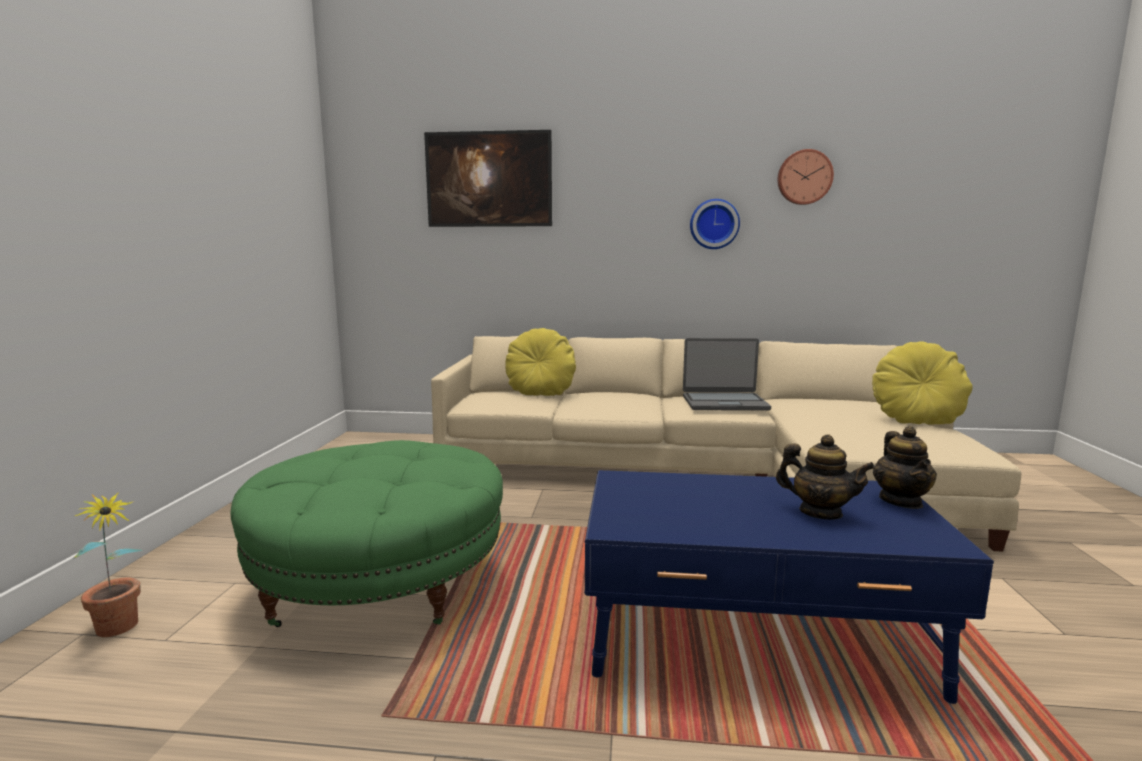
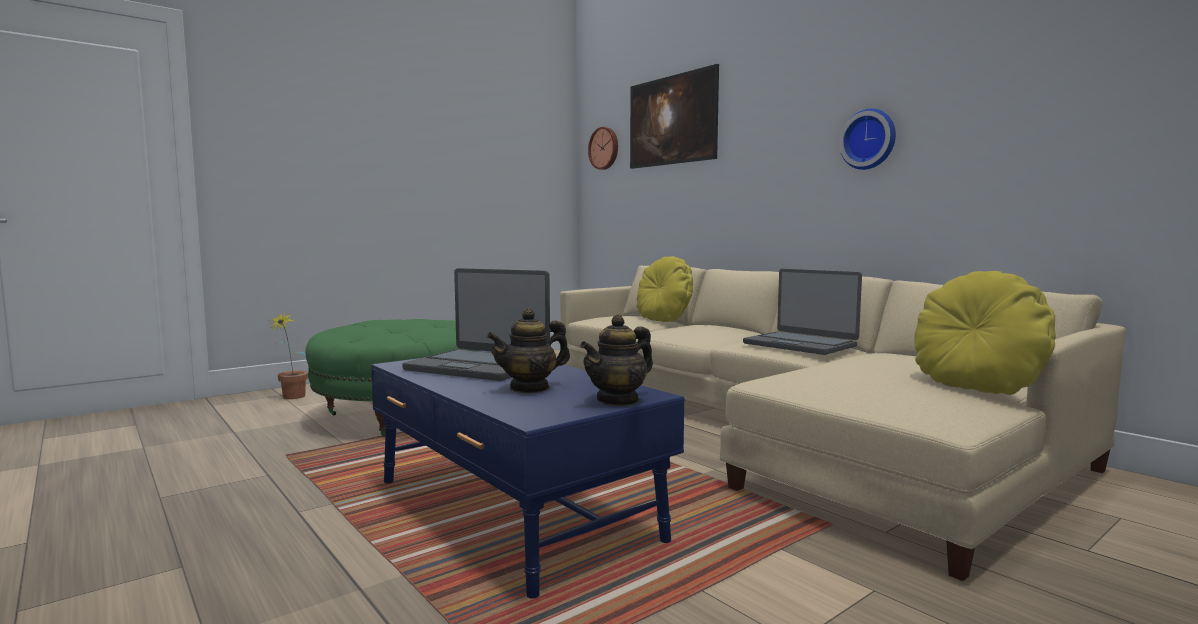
camera: 45 degrees right, 5 degrees down
teapot [776,434,875,520] -> teapot turned 75 degrees clockwise [487,308,570,393]
wall clock [777,149,834,205] -> wall clock moved to [588,127,618,170]
none -> laptop [402,268,550,381]

